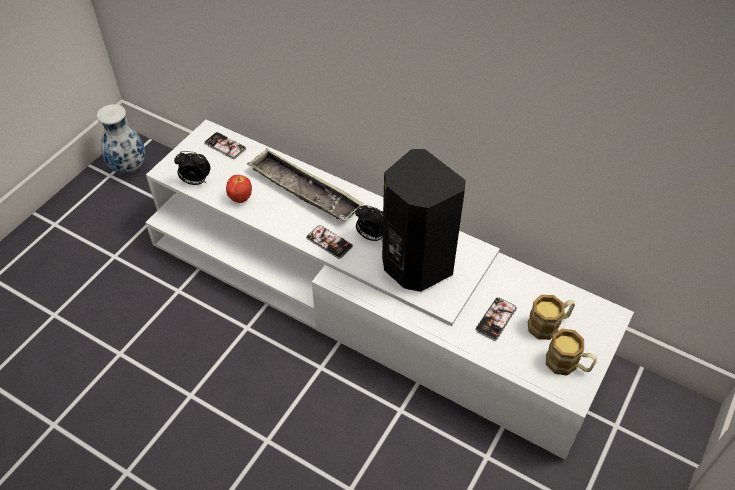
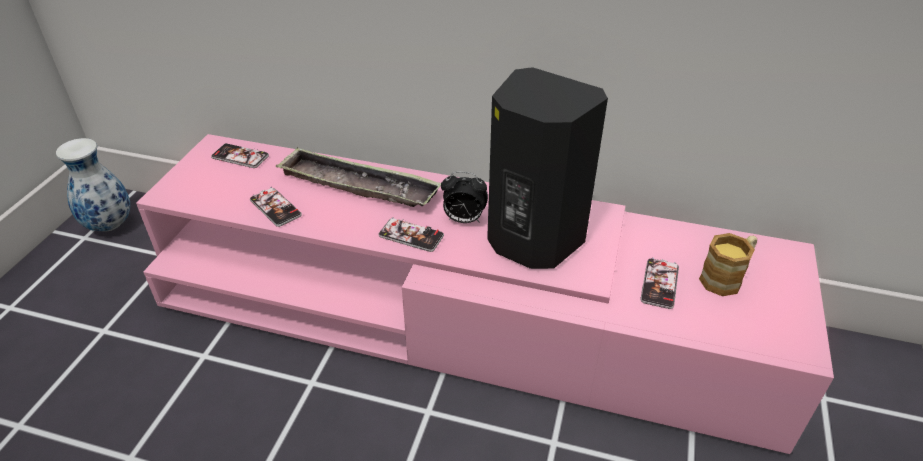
camera: 15 degrees left, 10 degrees down
white tv stand [145,120,634,460] -> pink tv stand [136,134,834,454]
alarm clock [174,151,211,185] -> none
apple [226,175,252,203] -> phone [250,187,302,227]
mug [546,329,597,375] -> none

